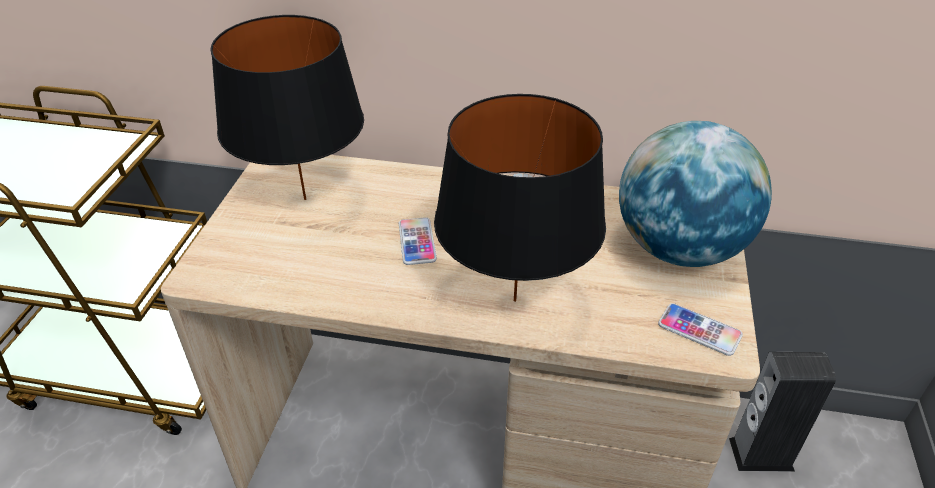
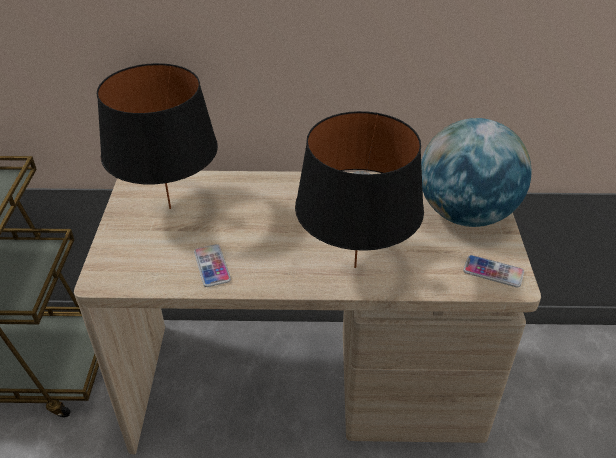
camera: 10 degrees left, 0 degrees up
phone [399,217,437,265] -> phone moved to [194,244,231,287]
speaker [729,352,836,472] -> none

